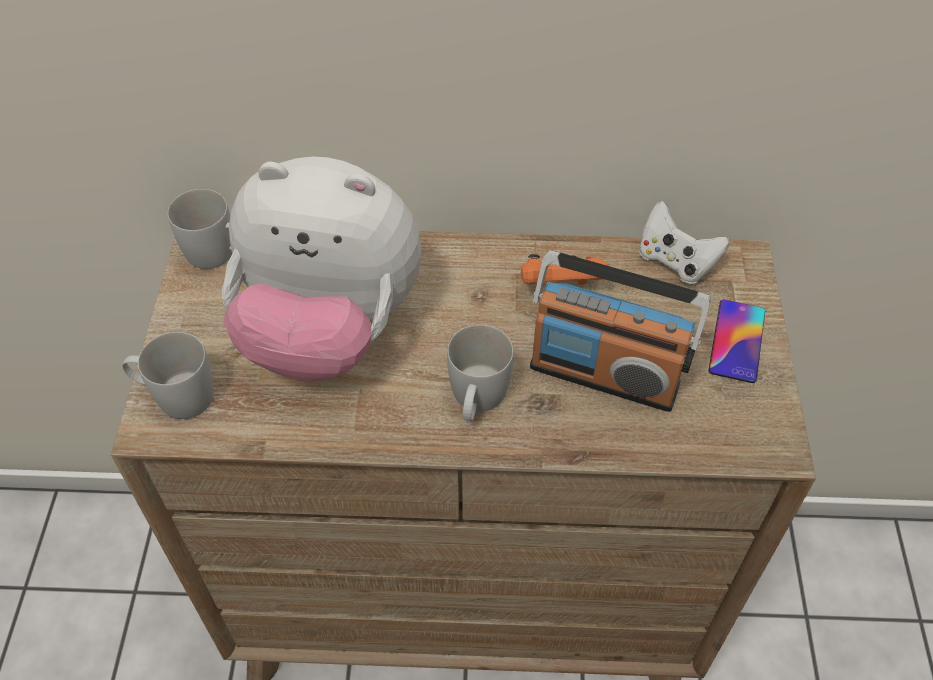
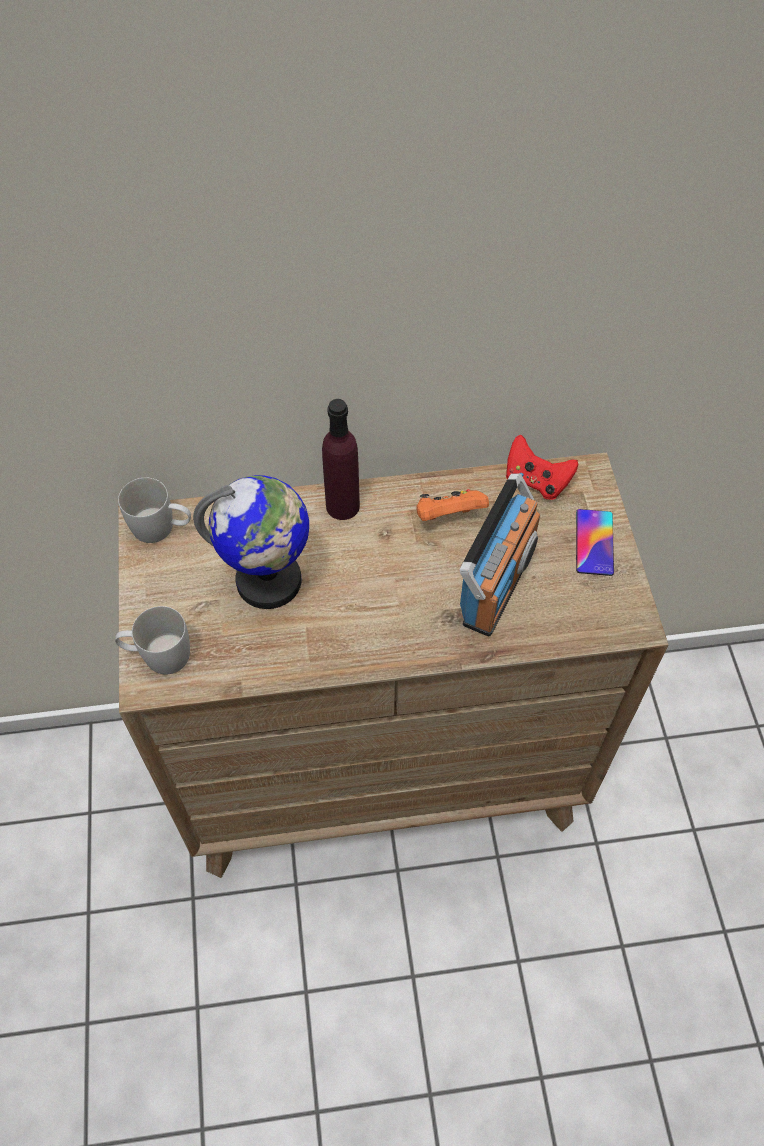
camera: 10 degrees left, 5 degrees up
plush toy [222,157,421,382] -> globe [193,475,309,609]
white mug [447,325,513,422] -> none
radio [530,250,711,412] -> radio turned 75 degrees counterclockwise [460,473,540,637]
white game controller [639,201,730,284] -> red game controller [506,435,579,500]
none -> purple bottle [322,399,360,520]

